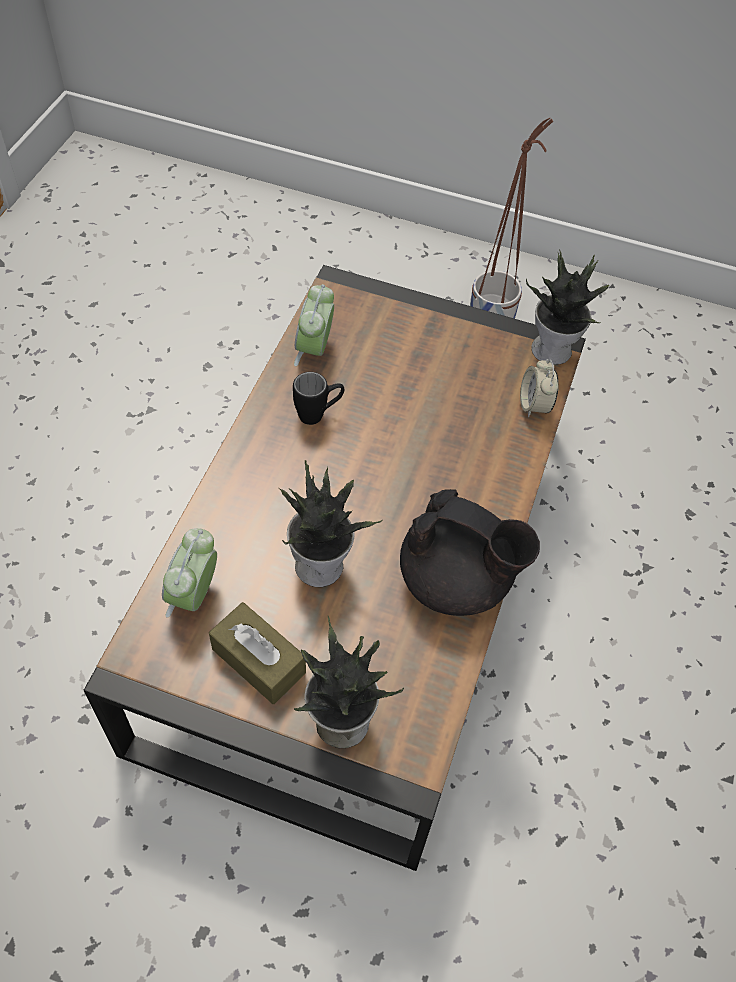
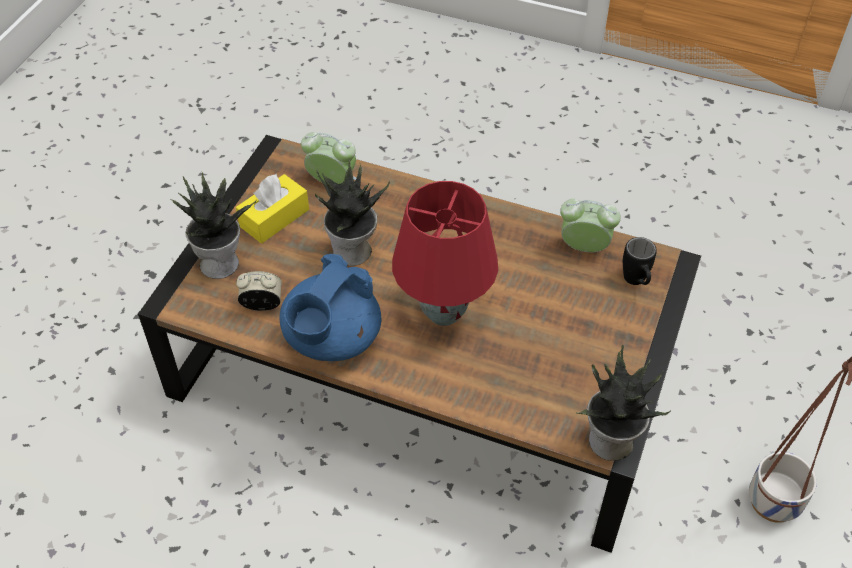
camera: 95 degrees right, 5 degrees down
brown tissue box [209,602,306,704] -> yellow tissue box [236,174,309,243]
black mug [293,372,344,425] -> black mug moved to [623,237,657,285]
black teapot [400,489,540,616] -> blue teapot [280,254,382,361]
alarm clock [520,359,559,417] -> alarm clock moved to [236,271,282,311]
none -> red table lamp [392,181,498,326]

